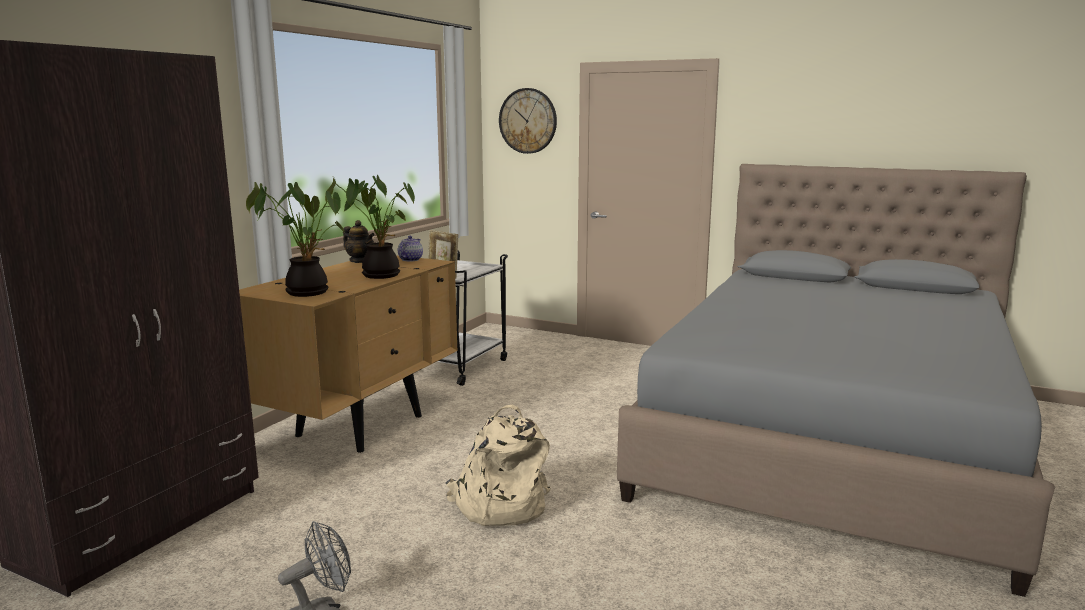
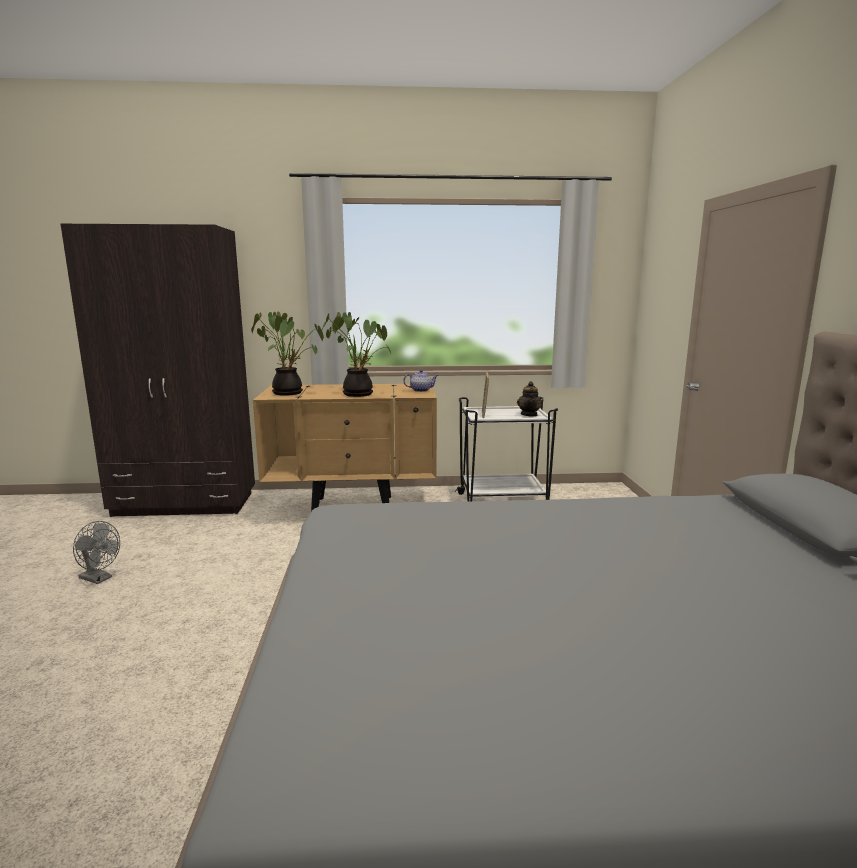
camera: 60 degrees right, 0 degrees up
teapot [343,220,375,263] -> teapot moved to [517,381,543,417]
beige backpack [446,404,551,526] -> none
wall clock [499,88,557,154] -> none

